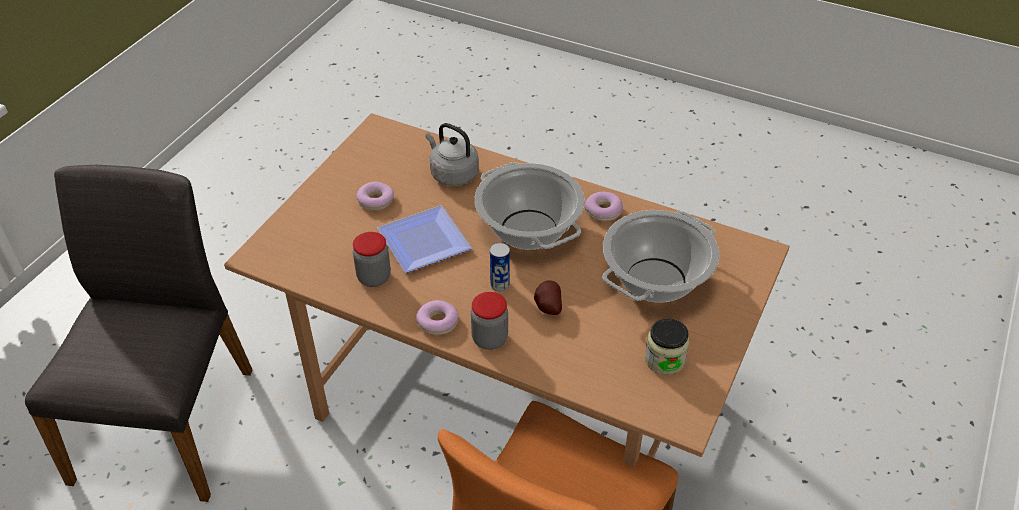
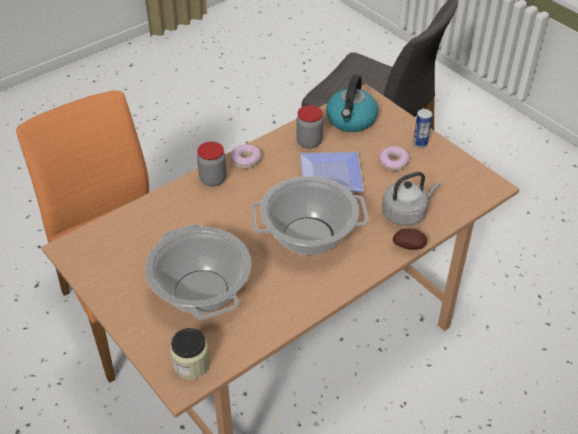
camera: 115 degrees right, 0 degrees up
can [490,243,510,292] -> can moved to [413,109,432,148]
potato [534,280,562,315] -> potato moved to [393,229,427,250]
donut [585,192,623,221] -> none
jar [645,319,689,375] -> jar moved to [170,328,210,380]
none -> kettle [326,74,378,132]

